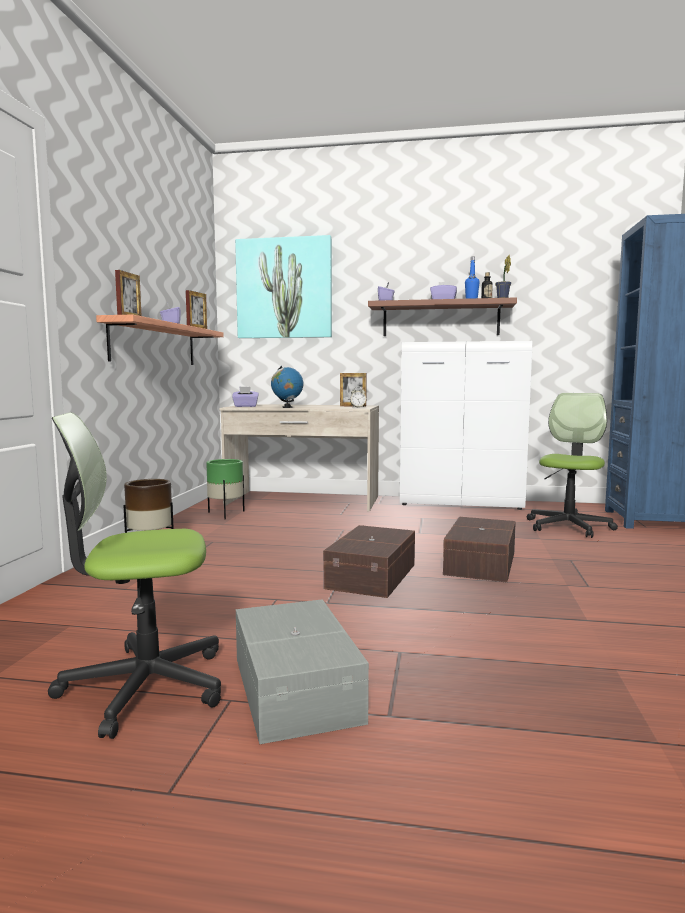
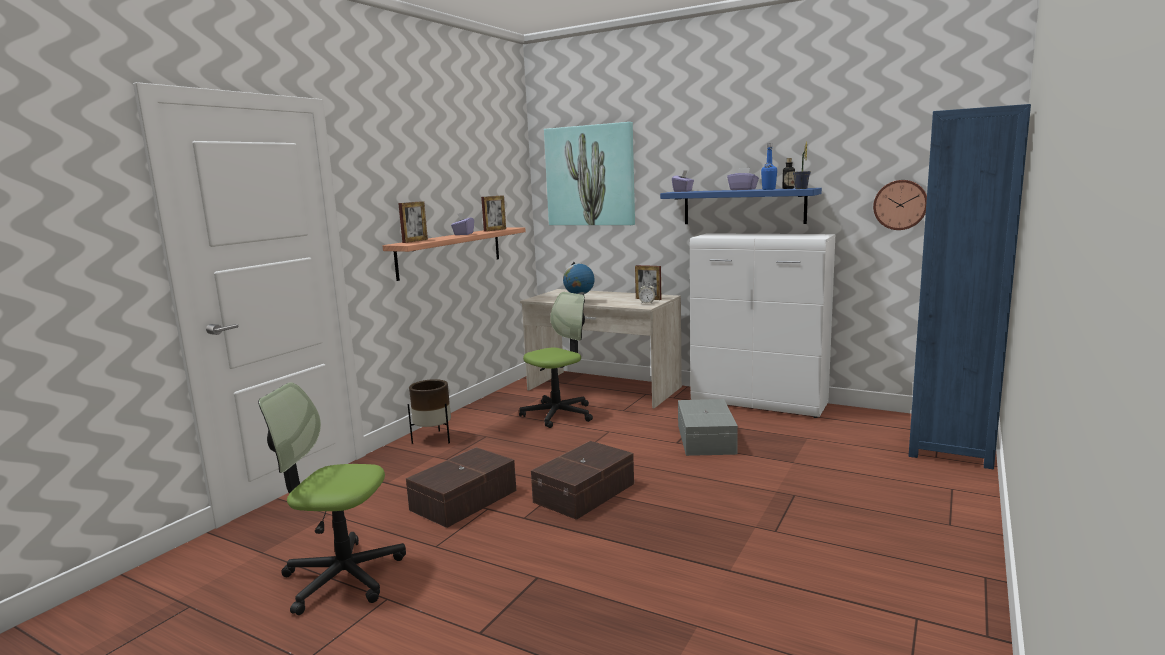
camera: 20 degrees right, 5 degrees up
green planter [206,459,245,519] -> none
purple tissue box [232,387,259,407] -> none
grey storage box [236,599,369,744] -> grey storage box moved to [678,399,738,456]
brown shelf [368,297,517,336] -> blue shelf [660,188,822,224]
brown storage box [443,517,516,583] -> brown storage box moved to [406,447,516,528]
office chair [527,393,618,538] -> office chair moved to [519,292,593,428]
none -> wall clock [873,180,927,230]

